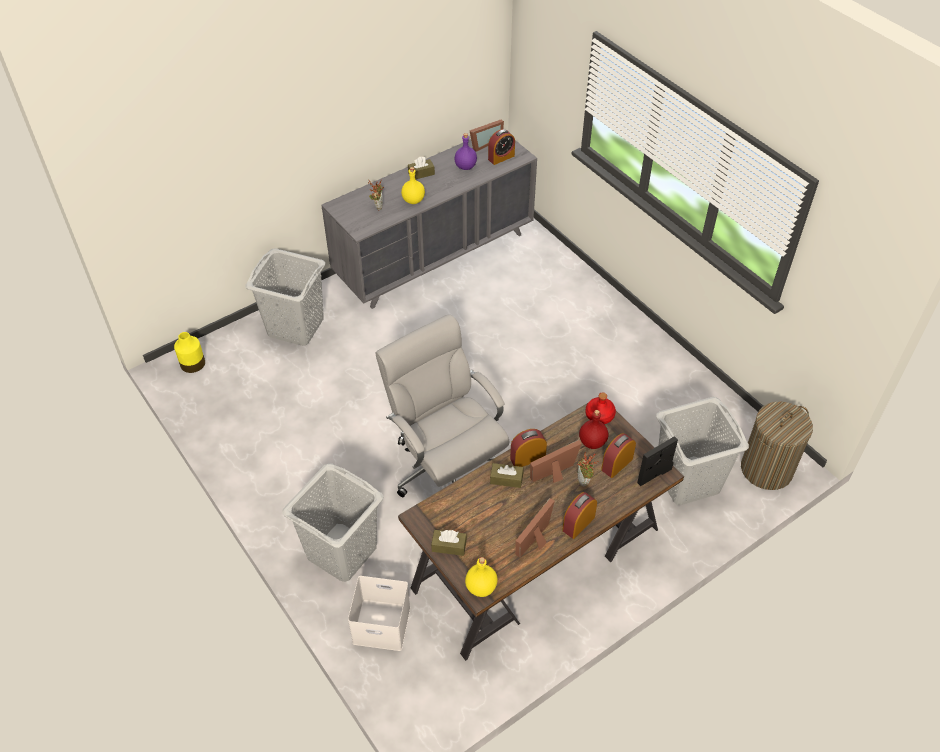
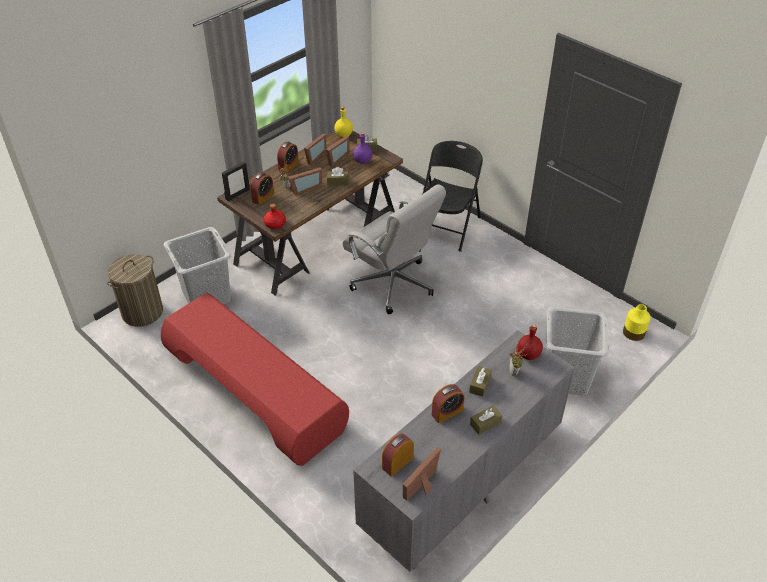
camera: 170 degrees right, 5 degrees down
grey laundry basket [282,463,384,582] -> black chair [421,141,483,252]
white storage box [348,576,410,651] -> none
yellow bottle [401,167,425,204] -> brown tissue box [469,366,492,397]
purple bottle [455,133,477,170] -> purple bottle moved to [353,132,372,164]
alarm clock [510,429,547,467] -> alarm clock moved to [432,384,465,423]
red bottle [579,410,608,449] -> red bottle moved to [517,324,543,360]
none -> red bench [161,293,349,466]
none -> picture frame [326,136,349,167]

